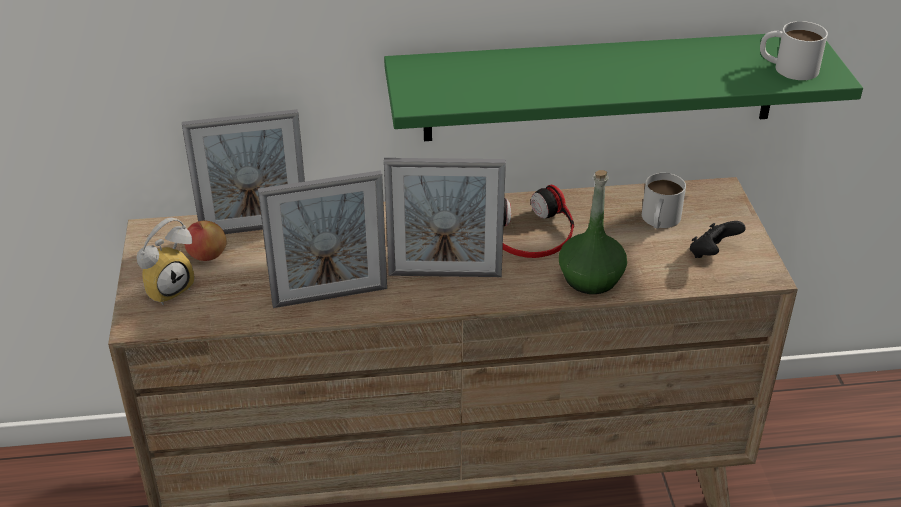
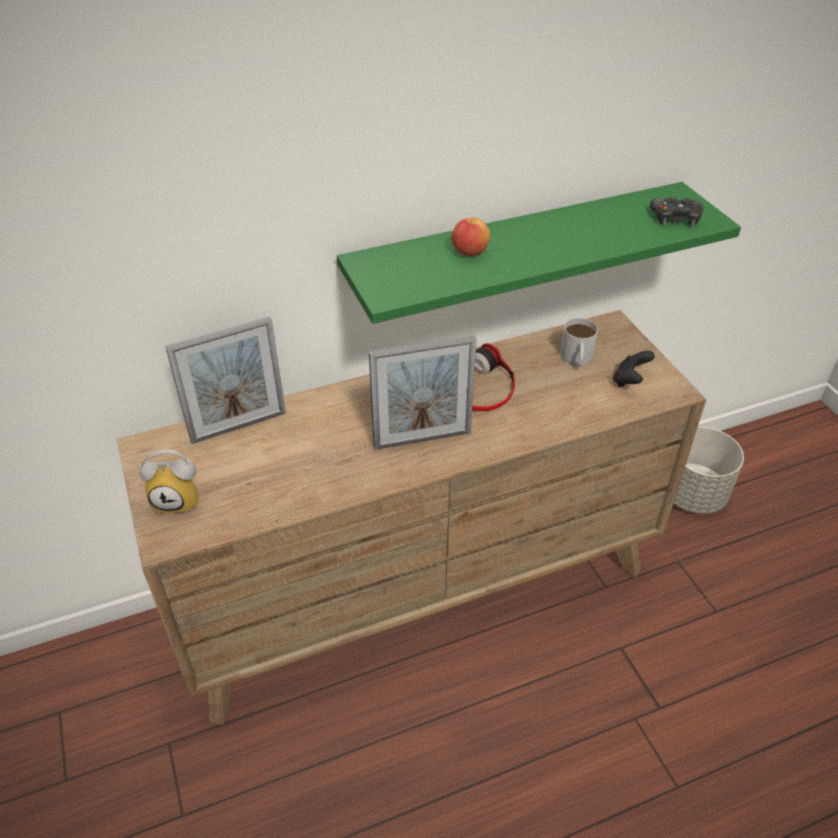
camera: 15 degrees left, 5 degrees up
alarm clock [136,218,195,305] -> alarm clock turned 60 degrees clockwise [139,449,199,514]
apple [184,221,227,261] -> apple moved to [451,218,490,256]
picture frame [258,170,387,308] -> none
green bottle [559,170,627,294] -> none
white mug [760,21,828,80] -> black game controller [650,196,703,227]
none -> grey planter [673,427,744,514]

